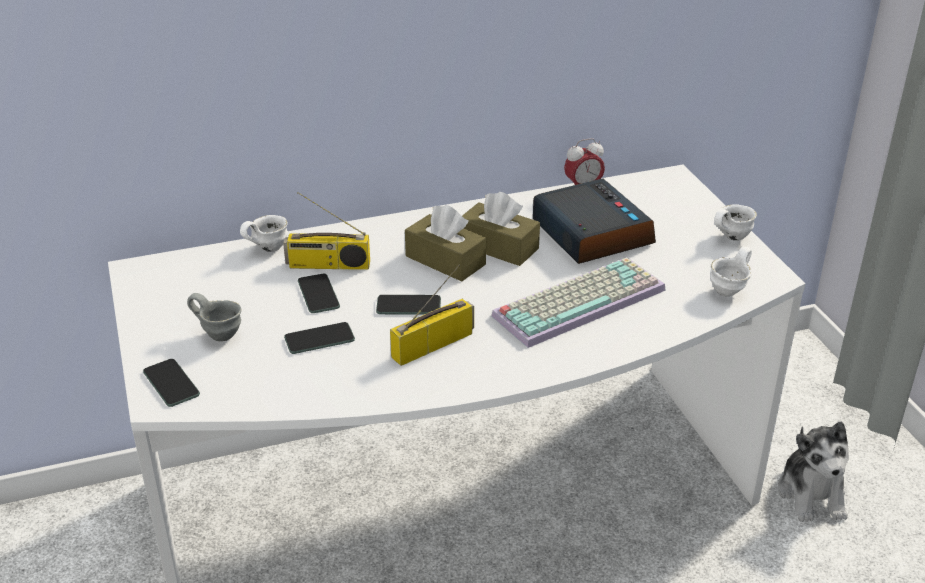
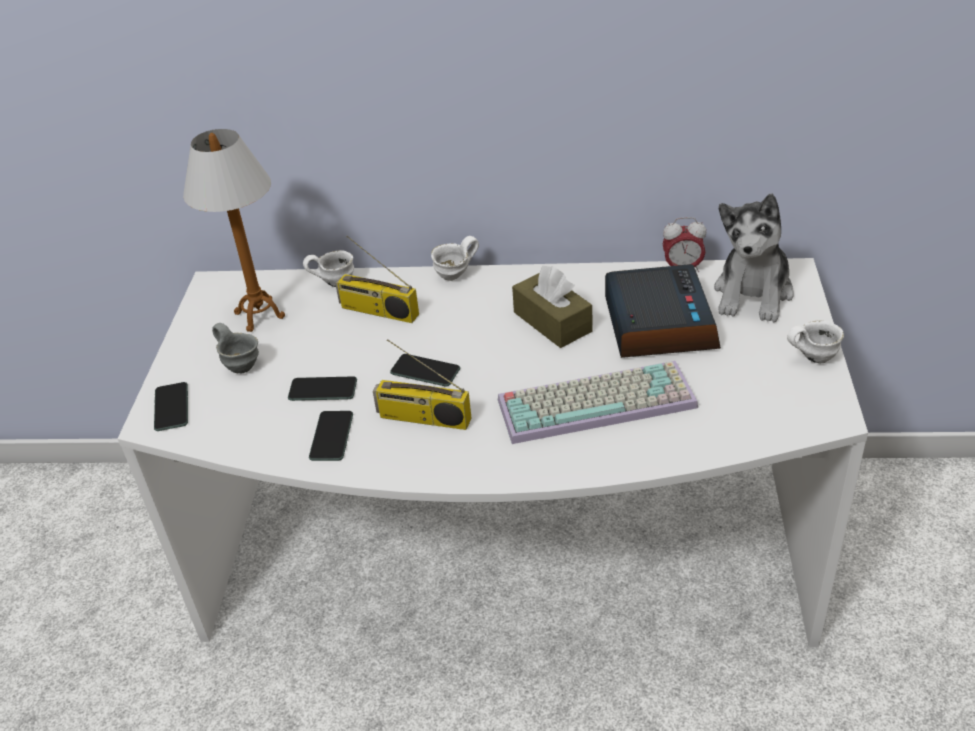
camera: 25 degrees right, 5 degrees up
phone [298,273,340,313] -> phone moved to [309,411,353,461]
radio [390,265,474,366] -> radio turned 150 degrees counterclockwise [373,339,471,430]
brown tissue box [405,205,486,281] -> none
white mug [710,246,752,297] -> white mug moved to [431,236,479,281]
plush toy [778,421,849,522] -> plush toy moved to [714,194,794,322]
none -> table lamp [183,129,285,332]

